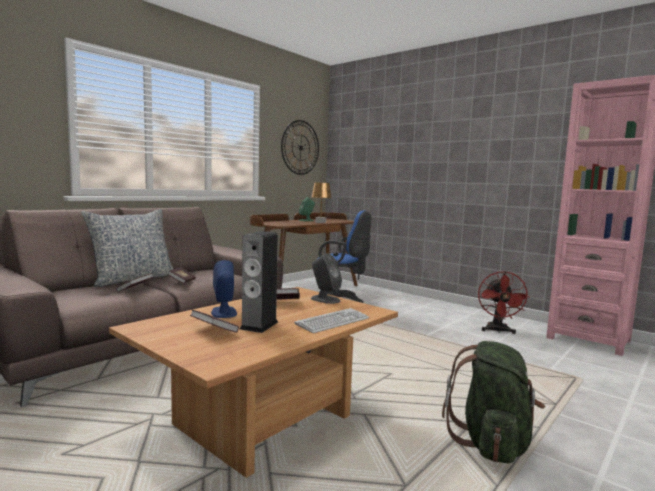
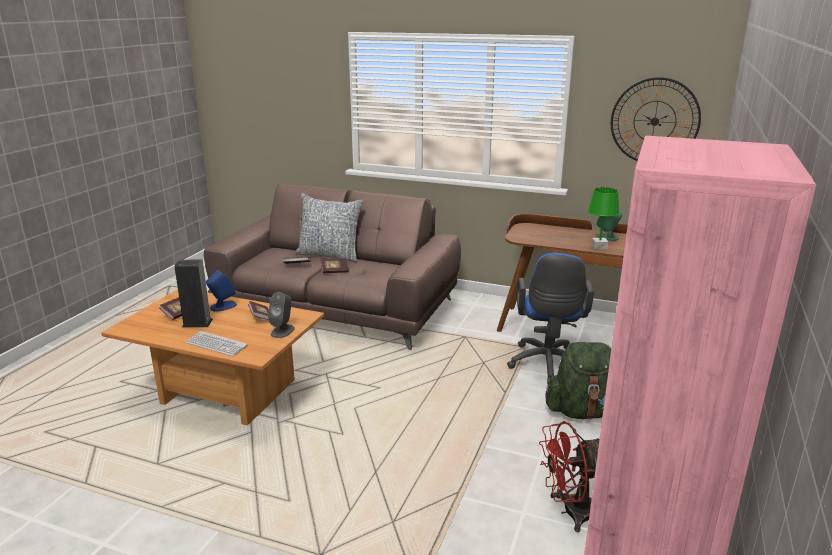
camera: 70 degrees right, 15 degrees up
brown table lamp [312,182,332,223] -> green table lamp [588,187,620,249]
green backpack [442,341,545,463] -> green backpack moved to [545,342,611,420]

